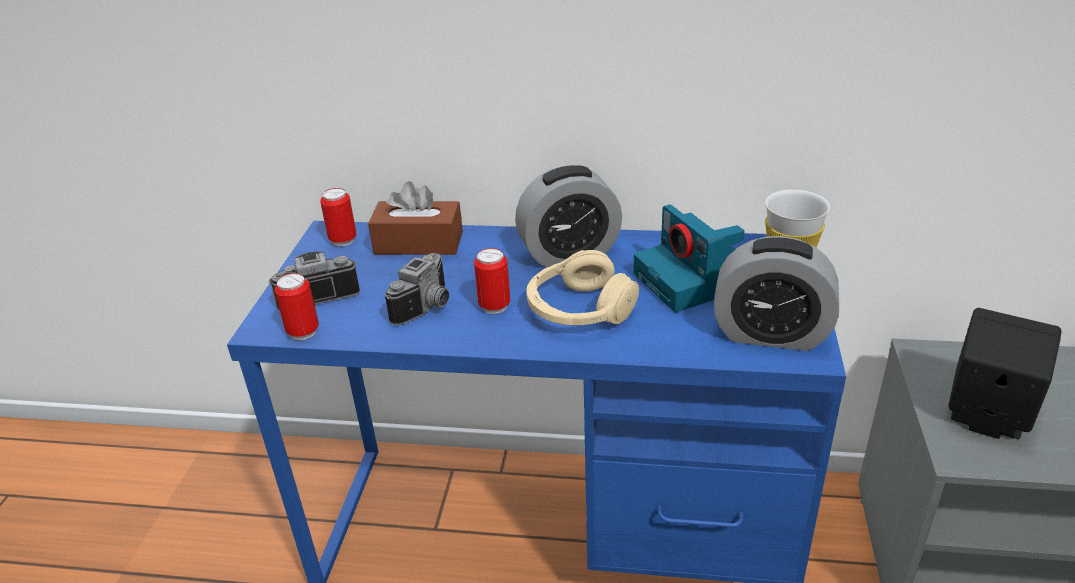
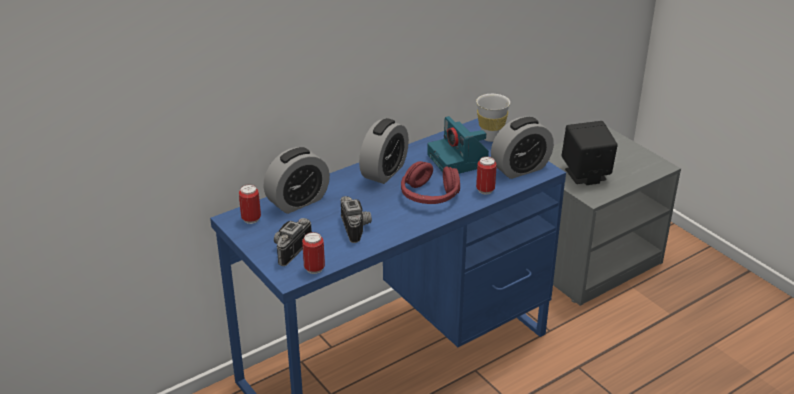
camera: 45 degrees left, 0 degrees up
brown tissue box [368,181,463,255] -> alarm clock [264,147,330,214]
can [474,248,510,314] -> can moved to [476,156,497,194]
beige headphones [526,250,639,325] -> red headphones [401,161,460,204]
camera [634,204,744,312] -> camera turned 45 degrees clockwise [427,116,489,174]

